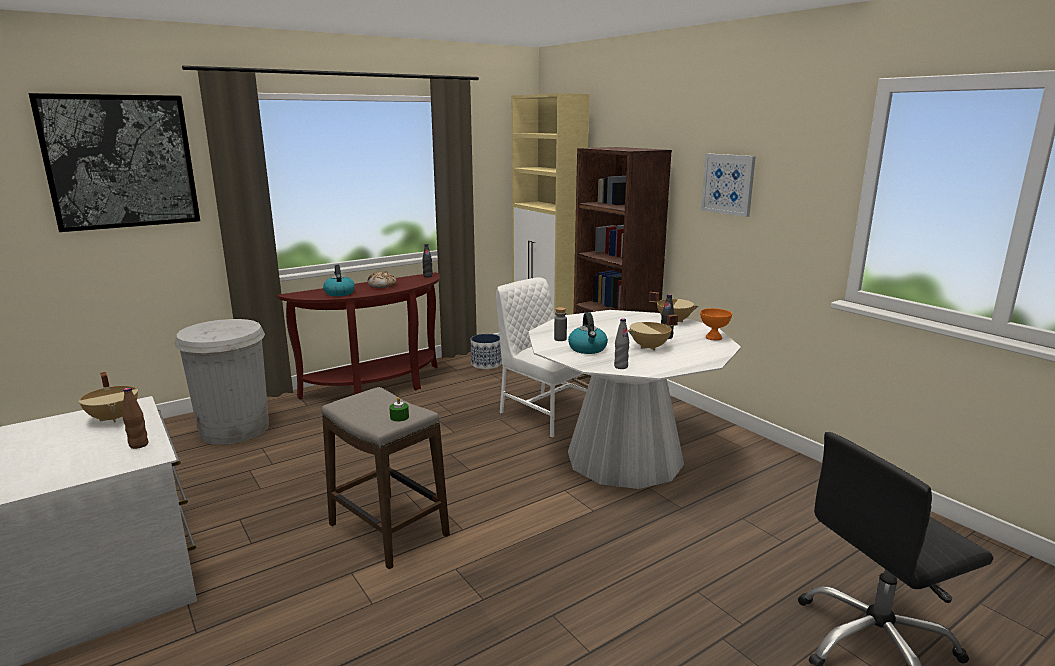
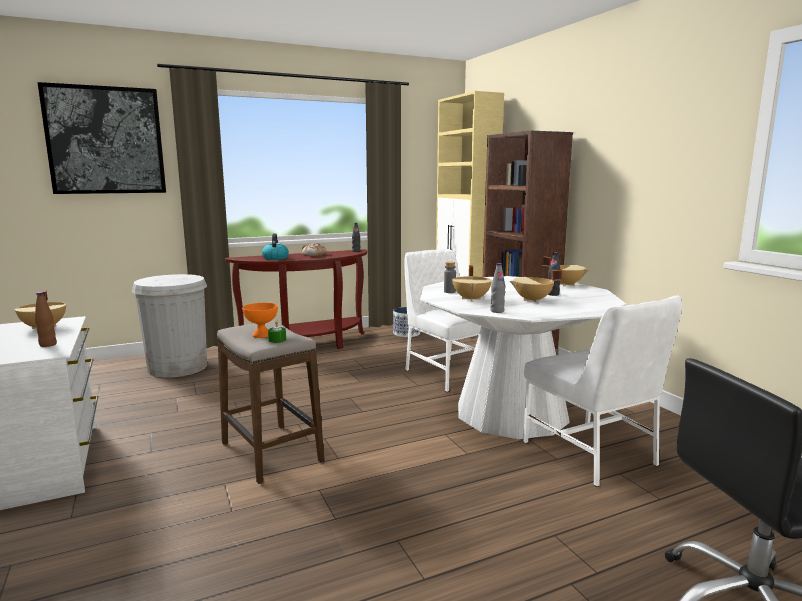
camera: 10 degrees right, 5 degrees down
kettle [568,312,608,354] -> beige cooking pot [452,265,492,301]
orange bowl [700,308,732,341] -> orange bowl moved to [242,303,278,338]
picture [701,154,756,217] -> none
none -> white chair [523,295,682,487]

